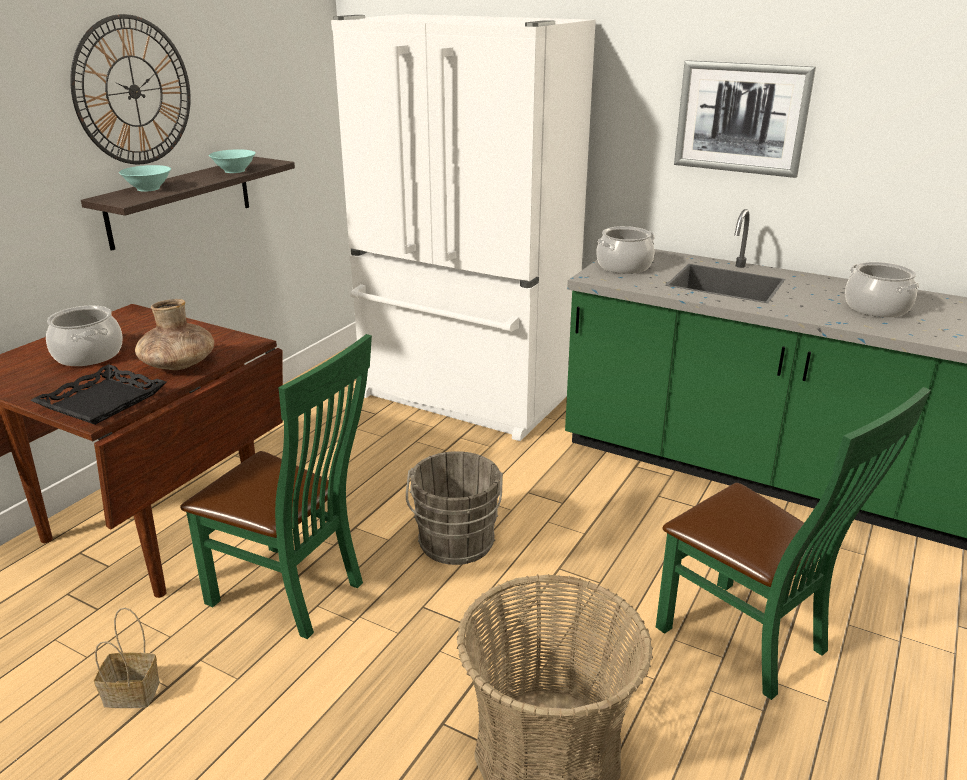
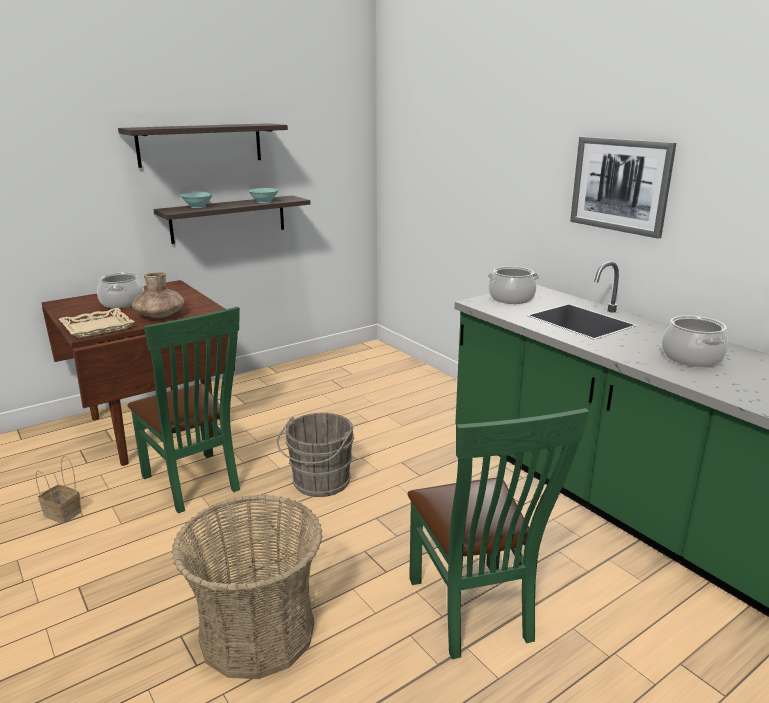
camera: 25 degrees right, 5 degrees down
black tray [30,364,166,425] -> beige tray [59,308,134,338]
wall clock [70,14,191,164] -> shelf [118,123,288,168]
white fridge [331,14,596,441] -> none

